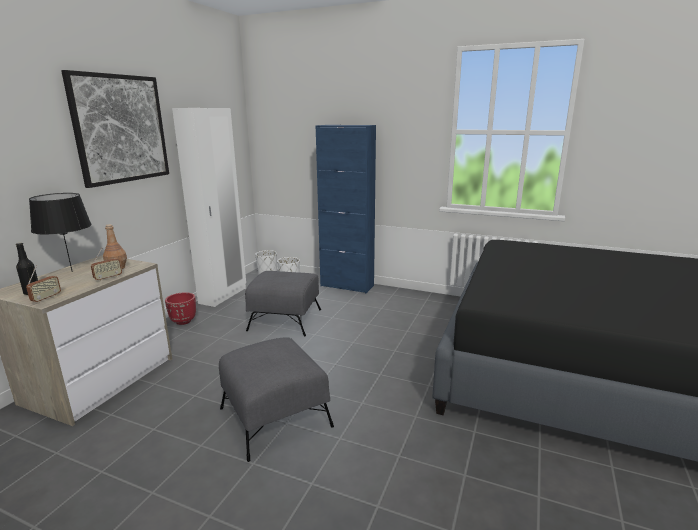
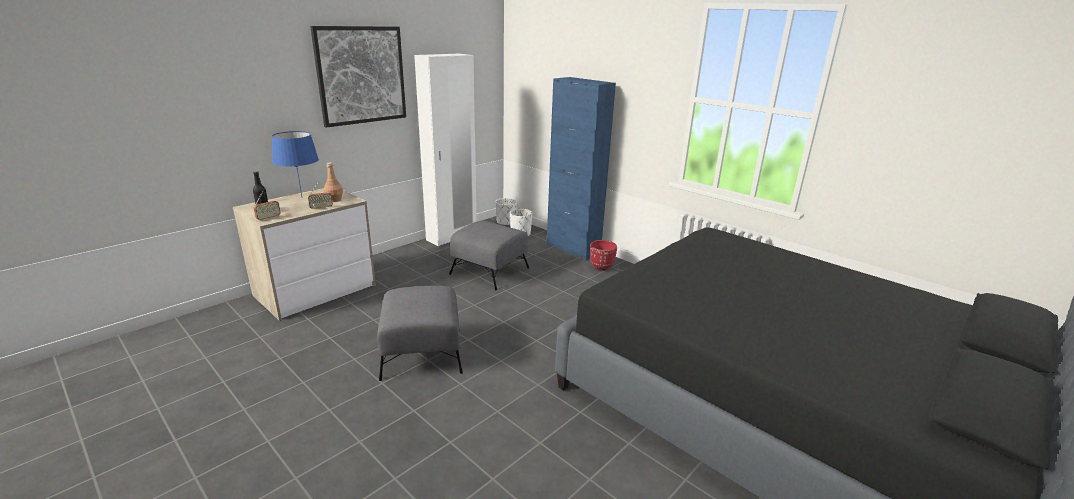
camera: 20 degrees right, 5 degrees up
black table lamp [29,193,91,272] -> blue table lamp [272,131,319,197]
red planter [165,292,196,325] -> red planter moved to [590,240,617,270]

